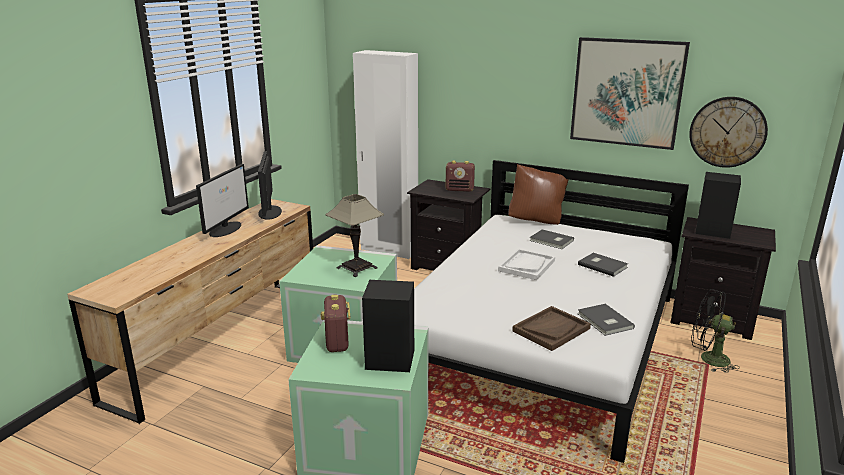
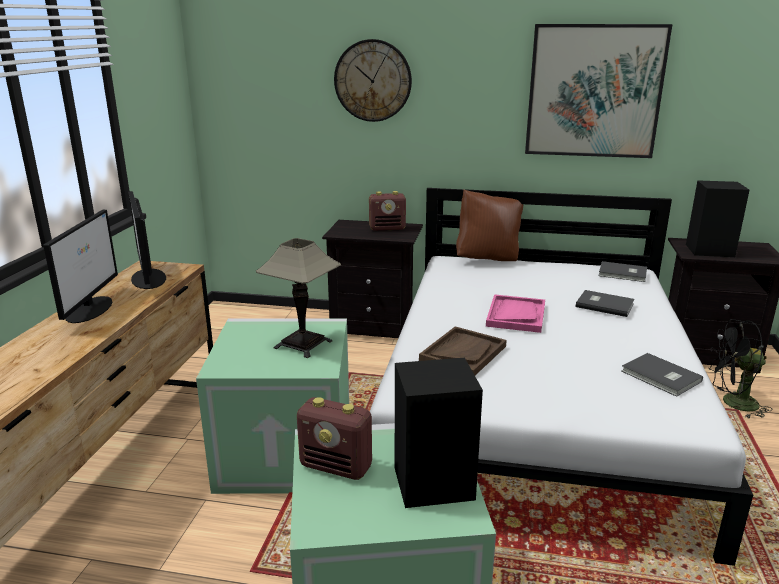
camera: 15 degrees left, 0 degrees up
radio [321,294,350,352] -> radio turned 45 degrees counterclockwise [297,397,372,480]
white wardrobe [353,50,418,259] -> none
white tray [498,249,555,280] -> pink tray [486,294,545,333]
brown tray [512,306,591,351] -> brown tray moved to [419,326,507,375]
grey book [529,229,574,249] -> grey book moved to [598,261,647,282]
wall clock [689,97,768,168] -> wall clock moved to [334,39,412,122]

